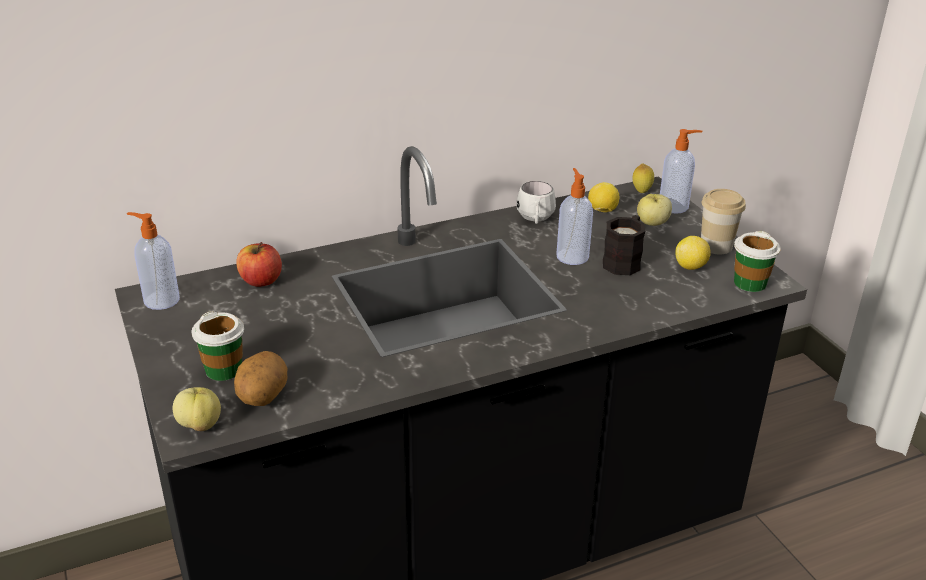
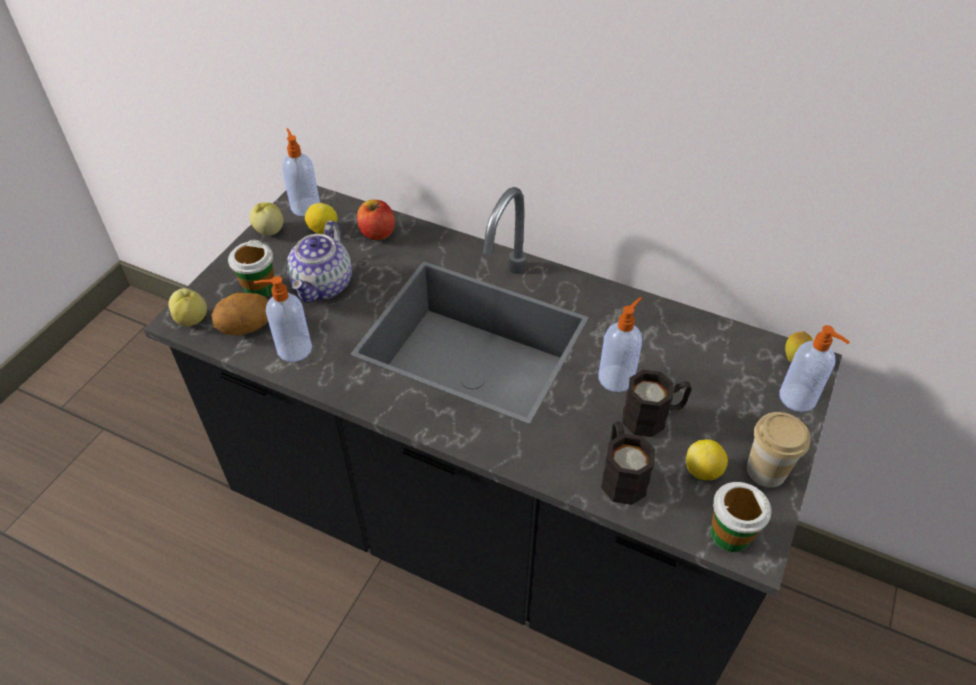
camera: 50 degrees right, 15 degrees up
white mug [516,181,556,224] -> none
lemon [588,182,619,212] -> lemon moved to [305,203,337,234]
apple [637,194,672,226] -> apple moved to [249,203,284,236]
none -> soap dispenser [254,276,312,362]
none -> teapot [287,220,352,303]
none -> black mug [601,421,655,505]

